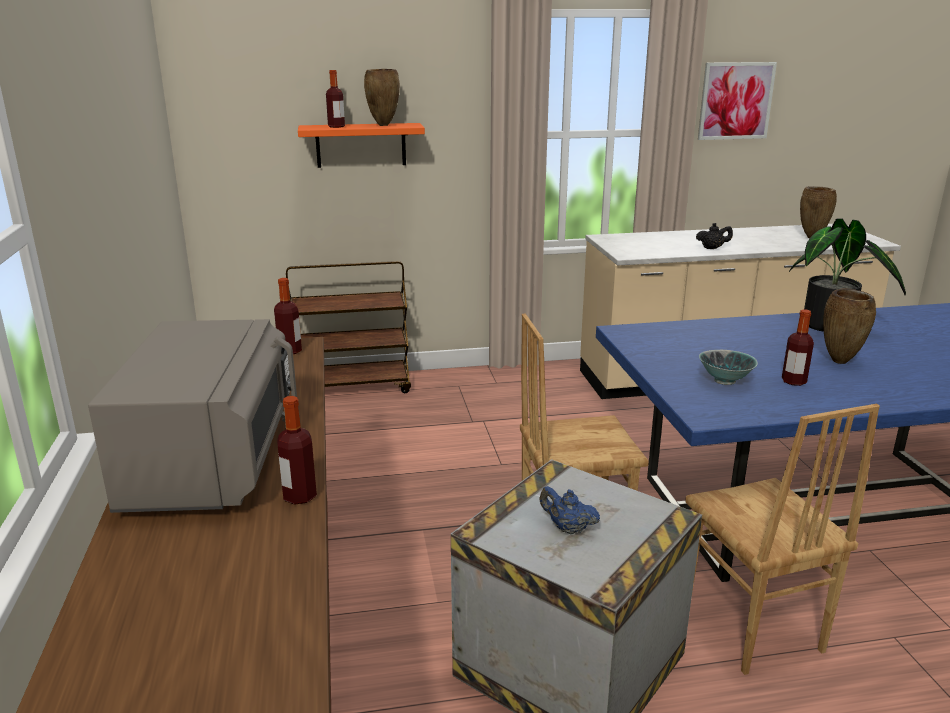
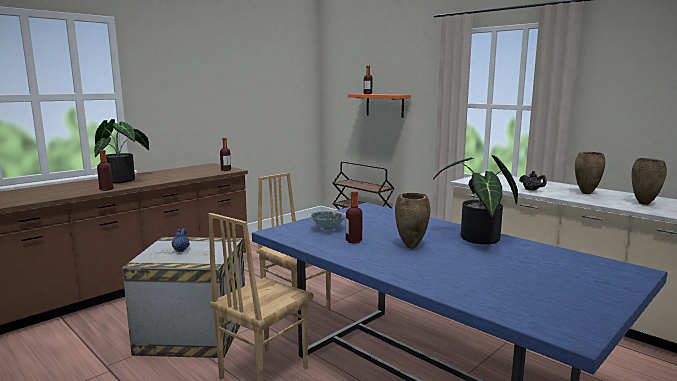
camera: 55 degrees right, 10 degrees down
grey microwave [88,319,297,513] -> potted plant [94,119,149,183]
brown vase [364,69,400,126] -> brown vase moved to [575,152,605,194]
picture [698,62,777,140] -> none

